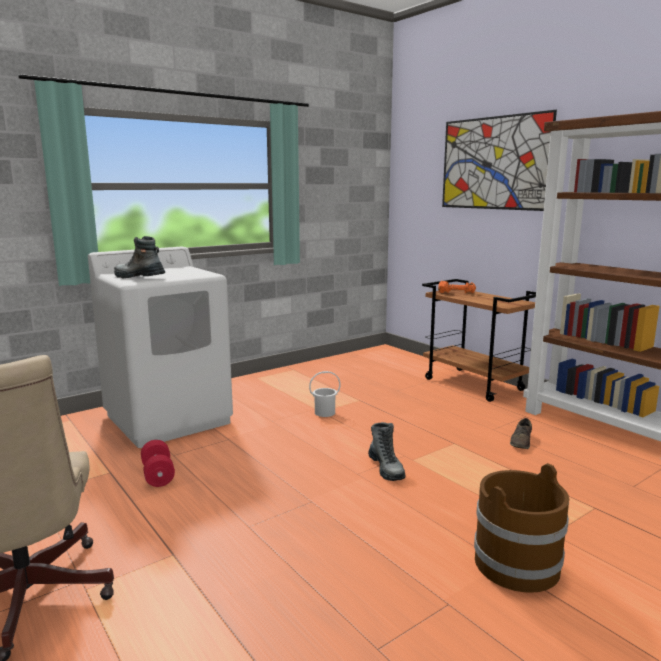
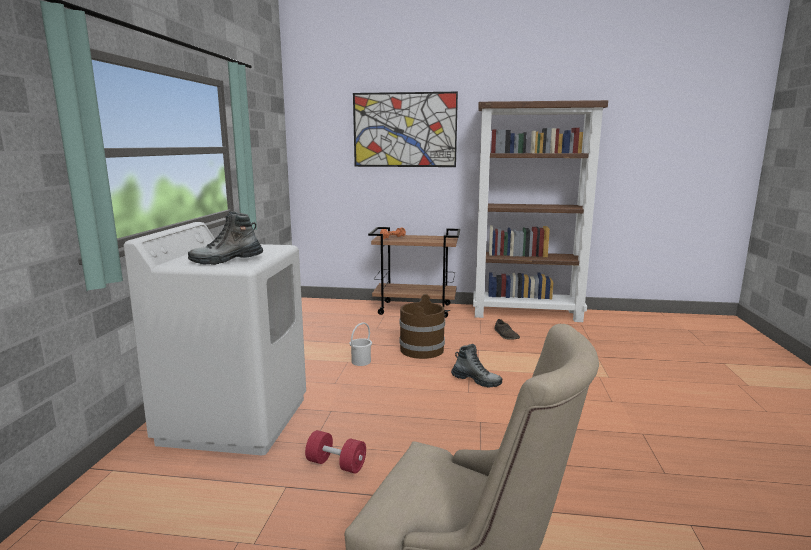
camera: 45 degrees left, 0 degrees up
brown bucket [474,463,569,593] -> brown bucket moved to [399,294,445,359]

